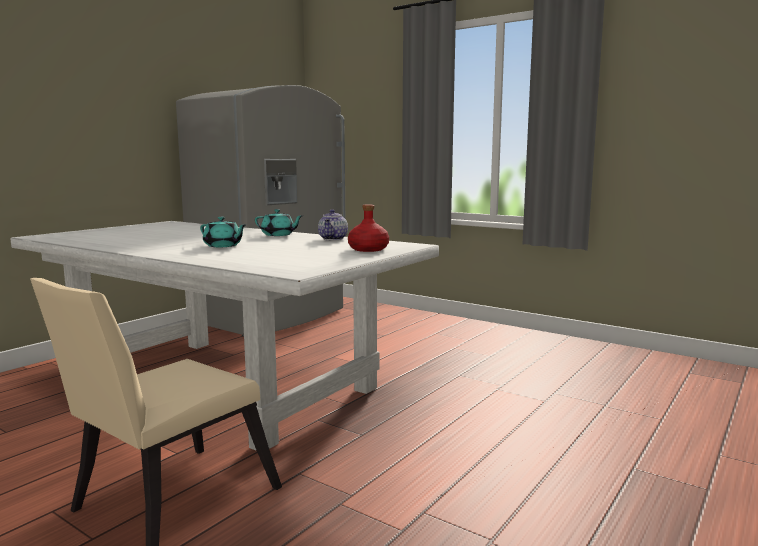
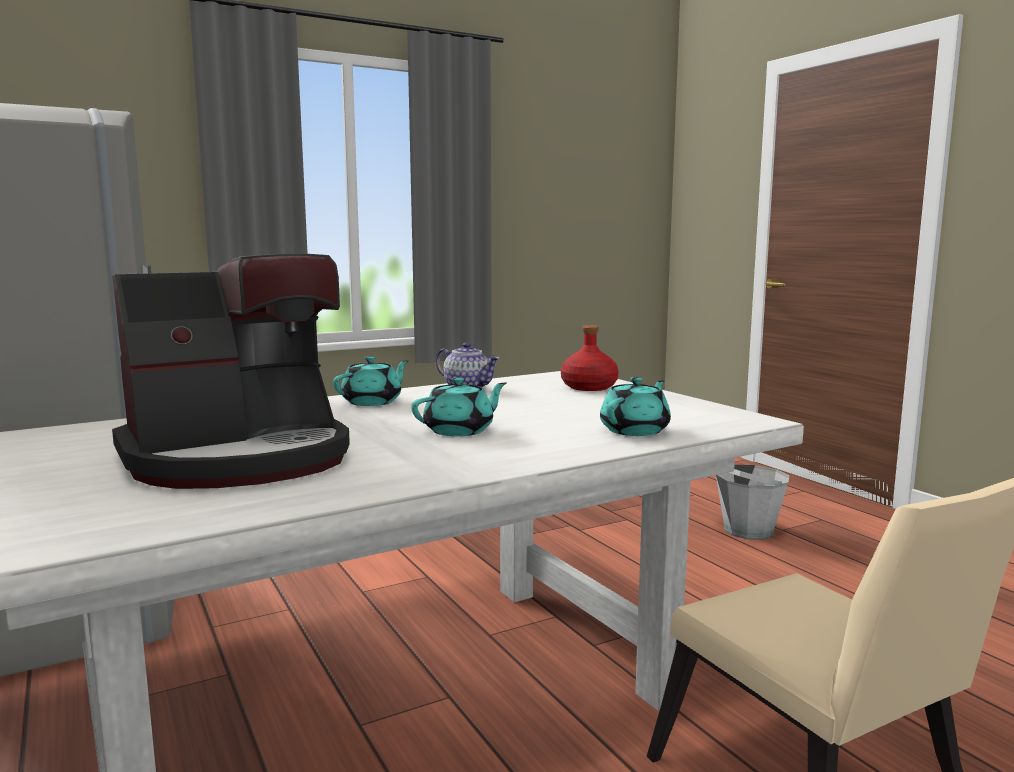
camera: 65 degrees left, 0 degrees up
none -> coffee machine [112,253,350,489]
none -> turquoise teapot [600,377,671,436]
none -> grey bucket [716,465,789,540]

